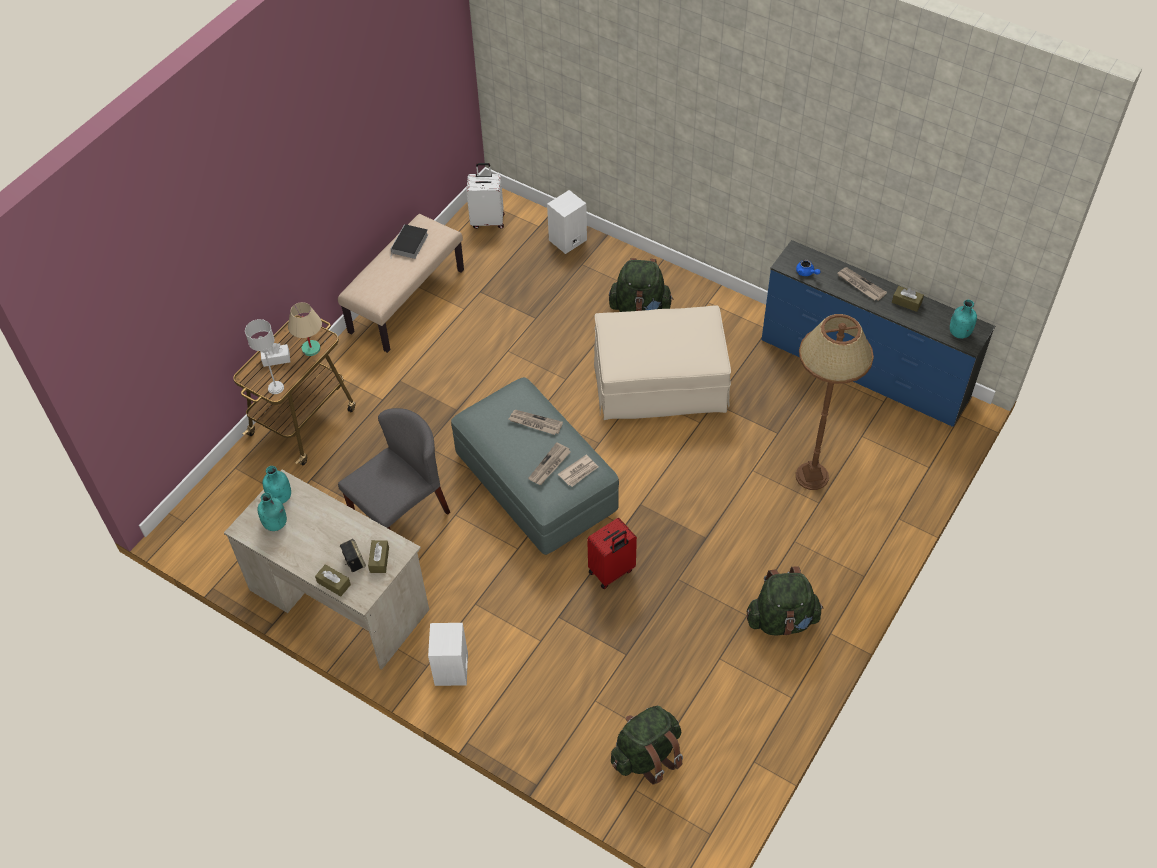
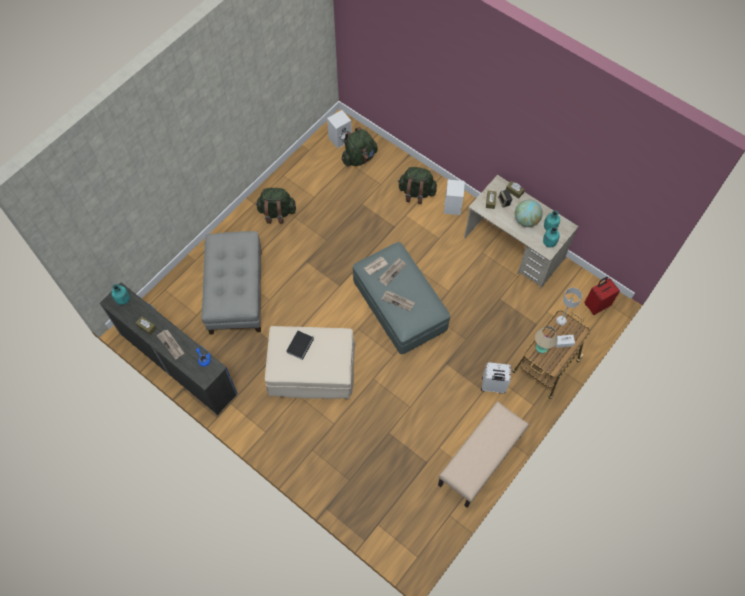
camera: 175 degrees left, 10 degrees up
grey chair [338,408,450,529] -> none
book [390,224,428,259] -> book moved to [286,331,315,360]
white suitcase [466,163,505,229] -> white suitcase moved to [481,362,511,394]
white speaker [547,190,587,254] -> white speaker moved to [327,110,352,149]
red suitcase [587,518,637,589] -> red suitcase moved to [584,276,620,315]
green backpack [609,258,673,312] -> green backpack moved to [398,167,437,204]
brown floor lamp [796,314,874,490] -> grey ottoman [201,231,262,335]
none -> globe [515,200,543,227]

